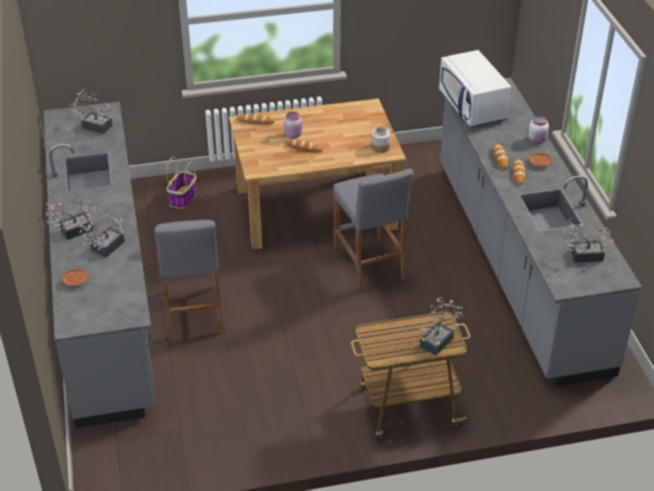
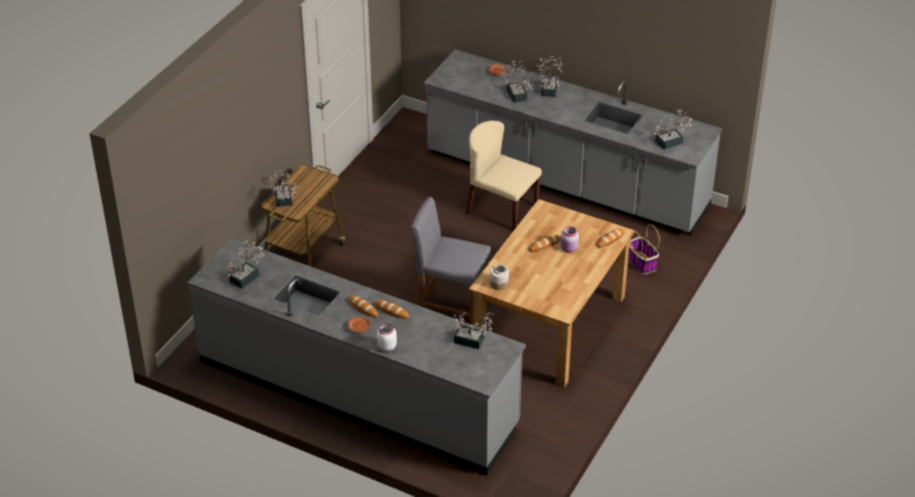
camera: 130 degrees right, 0 degrees up
grey stool [155,220,223,340] -> beige chair [466,121,542,231]
white microwave [439,50,511,127] -> potted plant [449,312,494,349]

